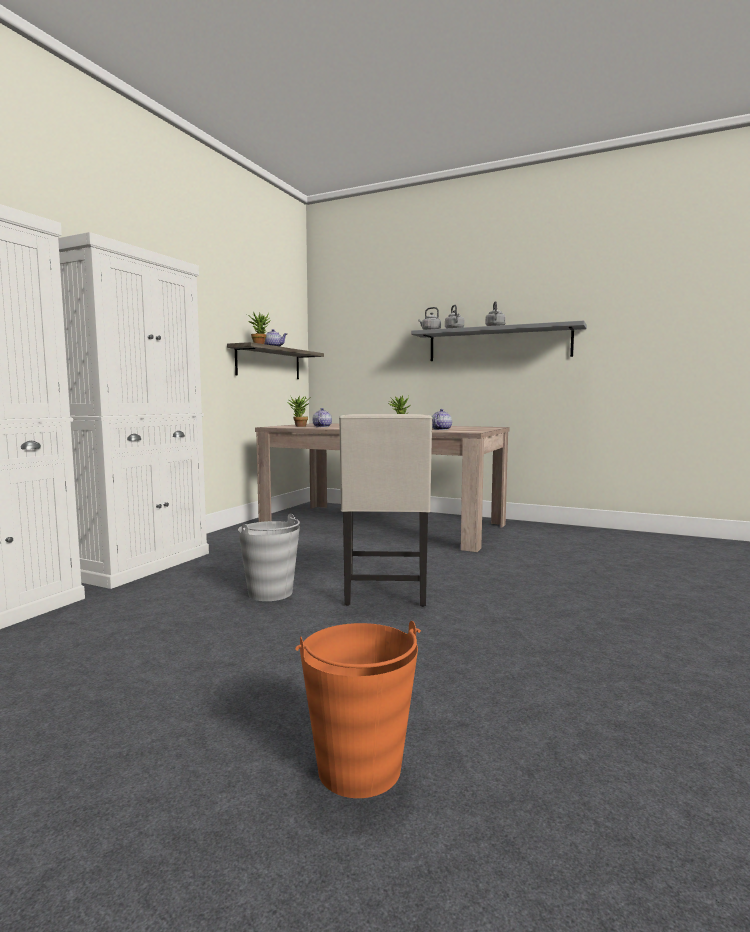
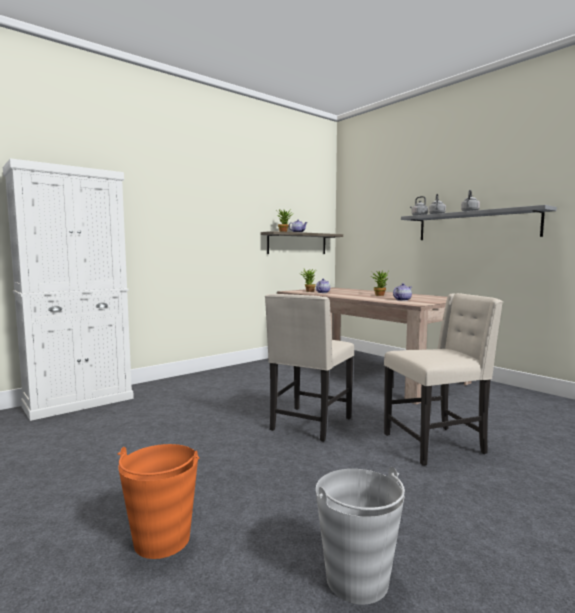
camera: 25 degrees right, 0 degrees up
white cabinet [58,232,209,589] -> none
grey bucket [238,513,300,601] -> grey bucket moved to [316,467,405,605]
none -> beige chair [384,293,503,466]

